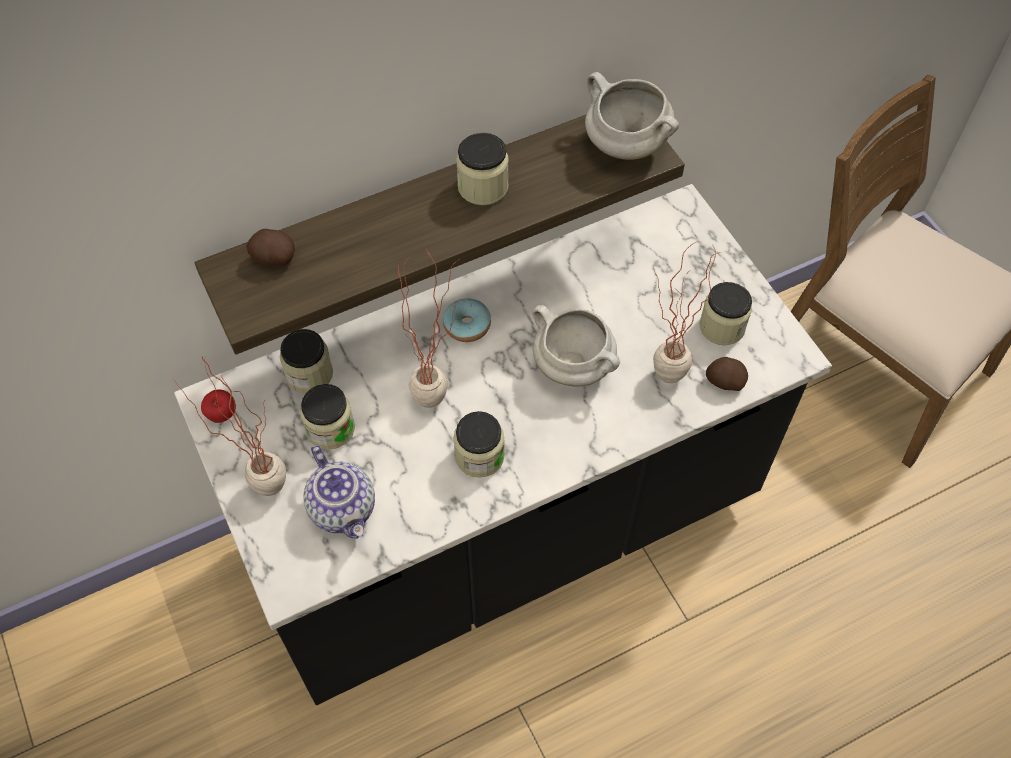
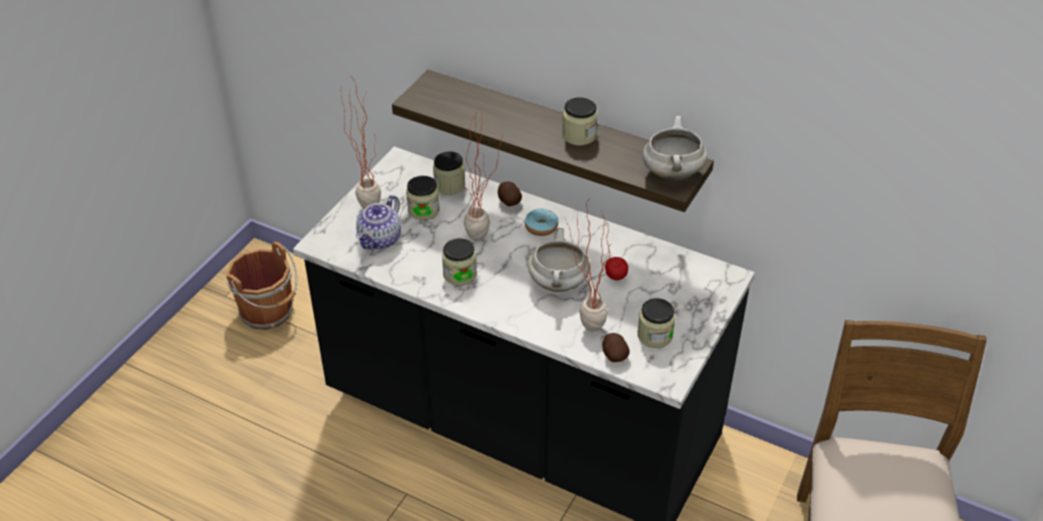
camera: 55 degrees right, 15 degrees down
apple [201,389,236,423] -> apple moved to [605,257,628,280]
potato [246,229,295,266] -> potato moved to [498,181,522,206]
none -> brown bucket [226,242,297,330]

